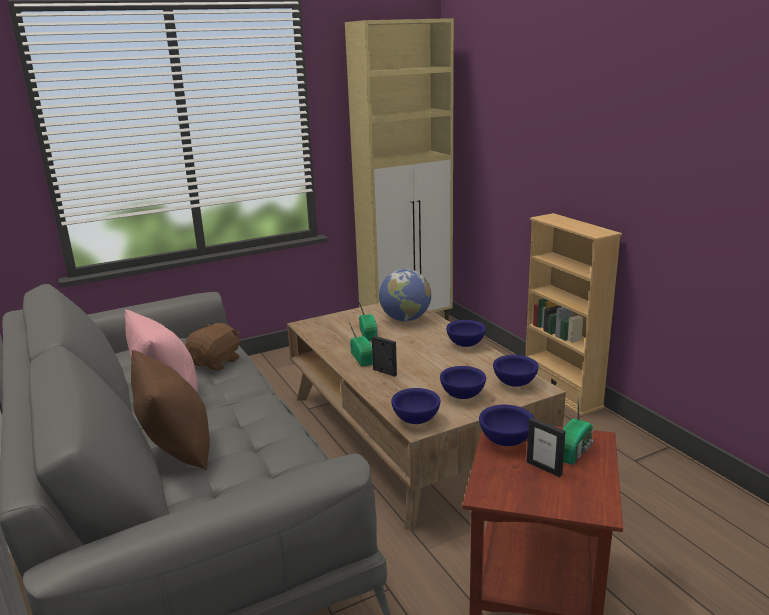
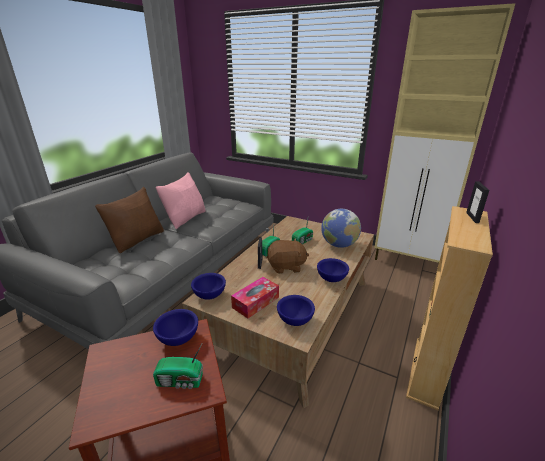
camera: 55 degrees right, 5 degrees up
brown plush toy [185,323,240,371] -> brown plush toy moved to [267,238,309,274]
blue bowl [440,366,486,399] -> tissue box [231,277,279,319]
picture frame [527,418,566,477] -> picture frame moved to [466,181,489,223]

